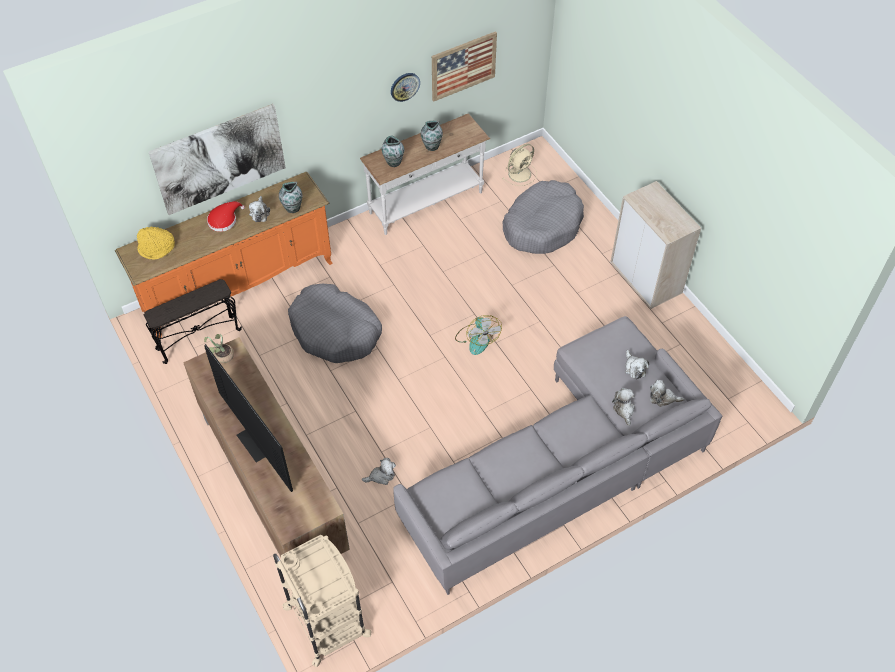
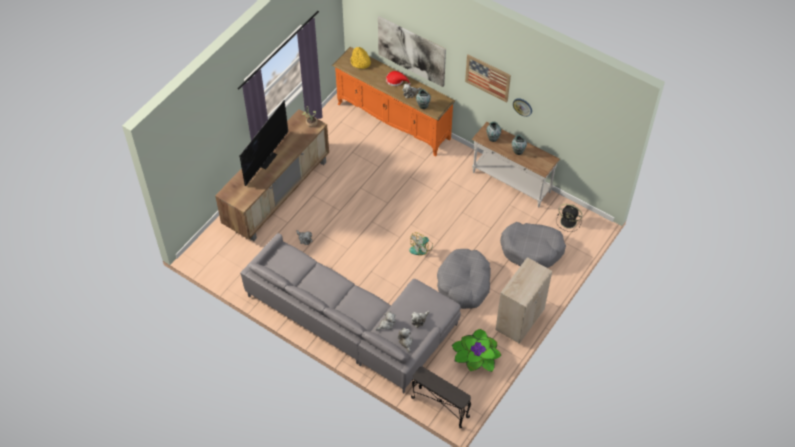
camera: 65 degrees right, 0 degrees up
black side table [144,279,242,364] -> black side table moved to [411,366,471,428]
beige cart [273,535,371,667] -> none
grey dog bed [288,284,382,363] -> grey dog bed moved to [437,249,491,309]
picture [432,31,497,102] -> picture moved to [465,54,511,102]
beige fan [503,144,537,186] -> black fan [556,204,582,232]
none -> potted plant [452,329,501,372]

